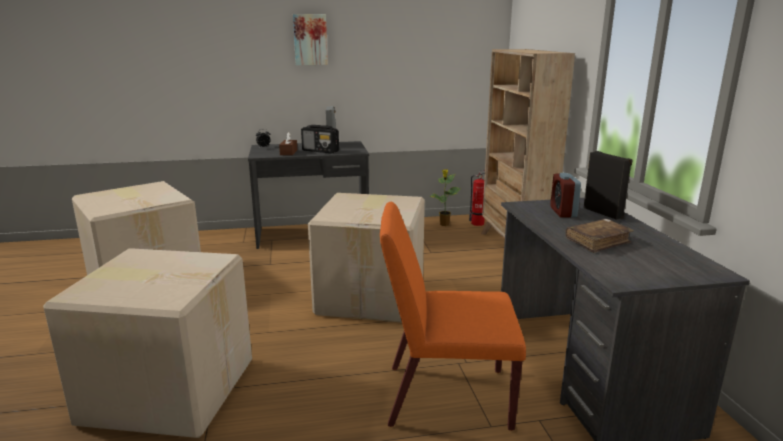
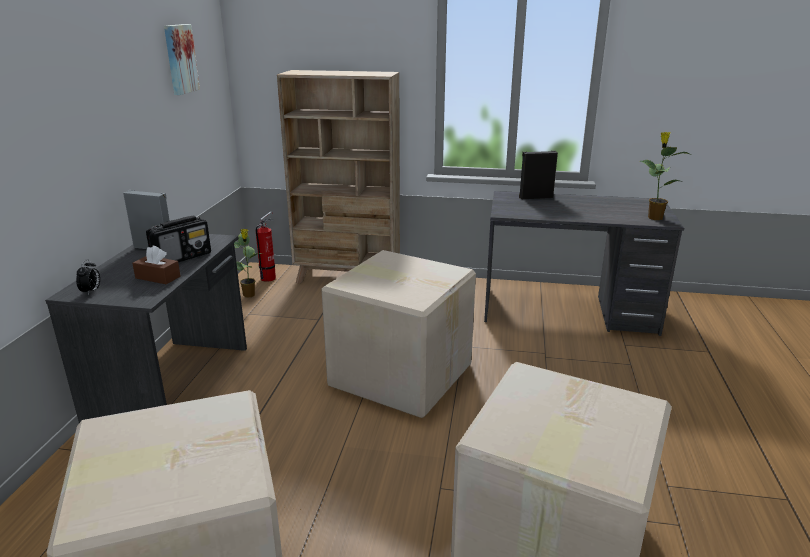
camera: 70 degrees left, 5 degrees up
picture [293,14,328,65] -> picture moved to [164,24,200,95]
orange chair [380,202,526,431] -> none
alarm clock [550,173,581,217] -> none
brown book [566,219,634,253] -> none
none -> potted plant [640,132,692,220]

